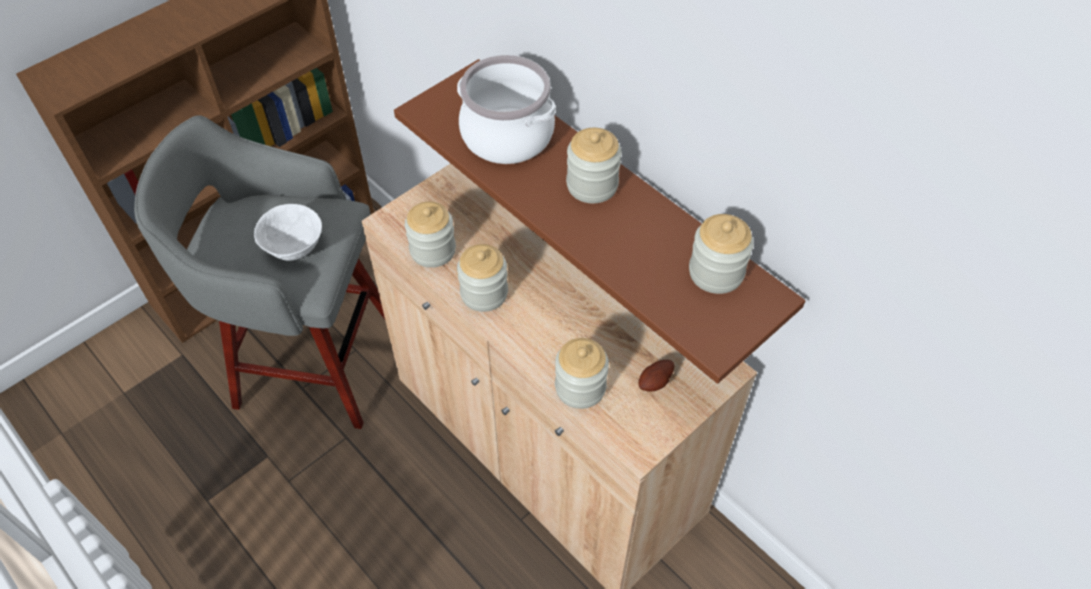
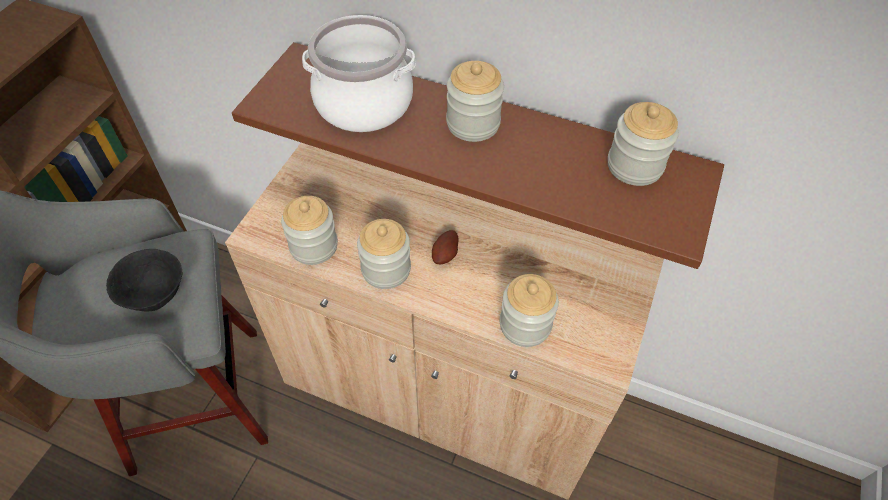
camera: 25 degrees left, 0 degrees up
white bowl [254,204,322,261] -> black bowl [106,249,182,312]
potato [639,360,674,391] -> potato moved to [432,230,459,264]

